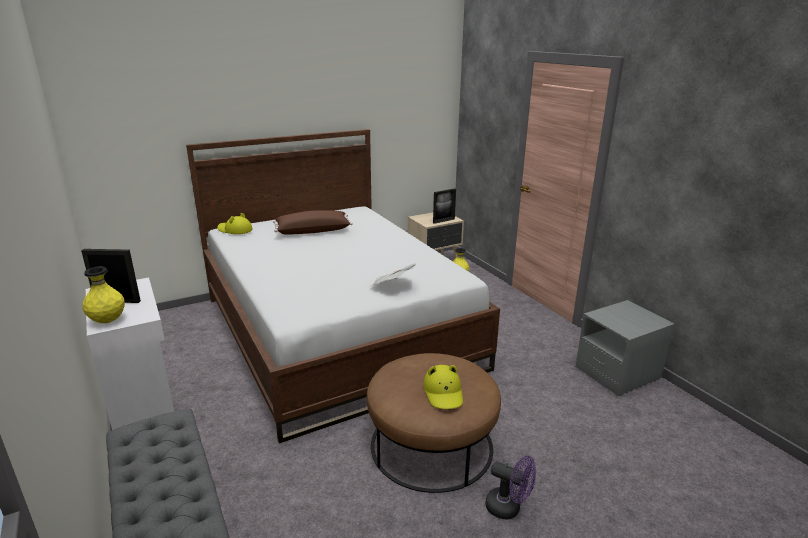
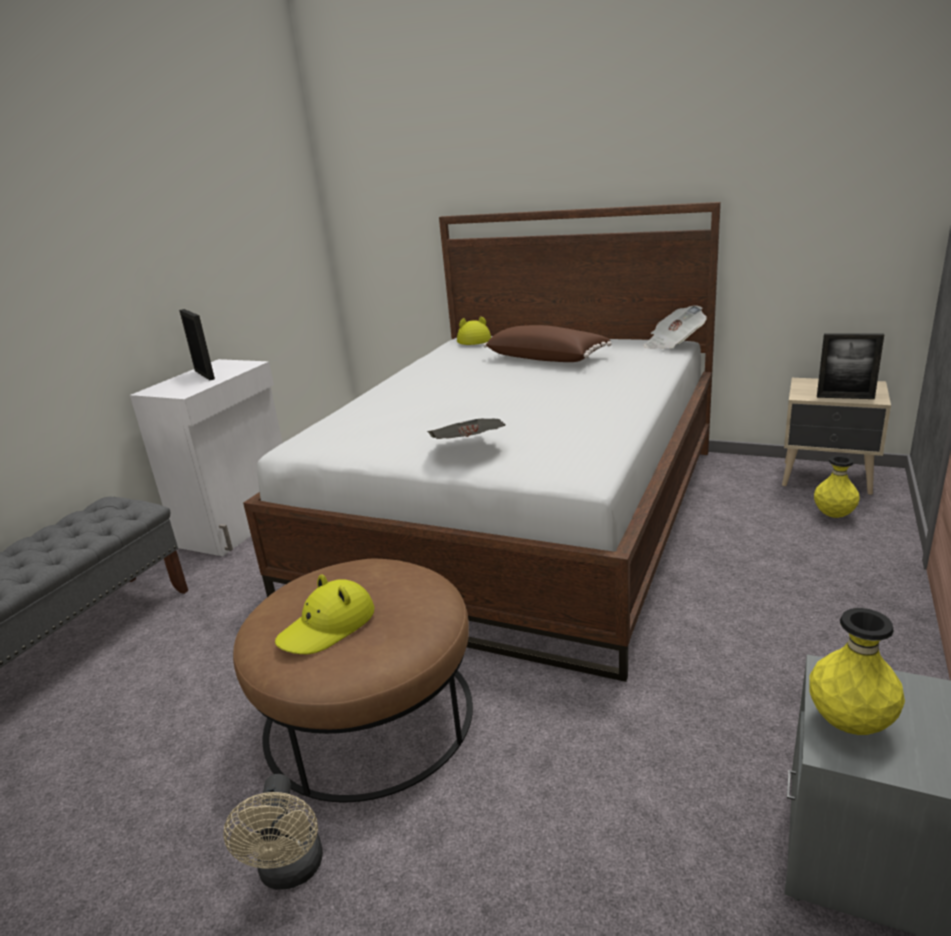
camera: 55 degrees right, 0 degrees up
yellow vase [82,267,125,323] -> yellow vase moved to [809,608,905,735]
purple fan [486,456,536,520] -> beige fan [223,774,323,890]
none -> newspaper [643,305,707,349]

